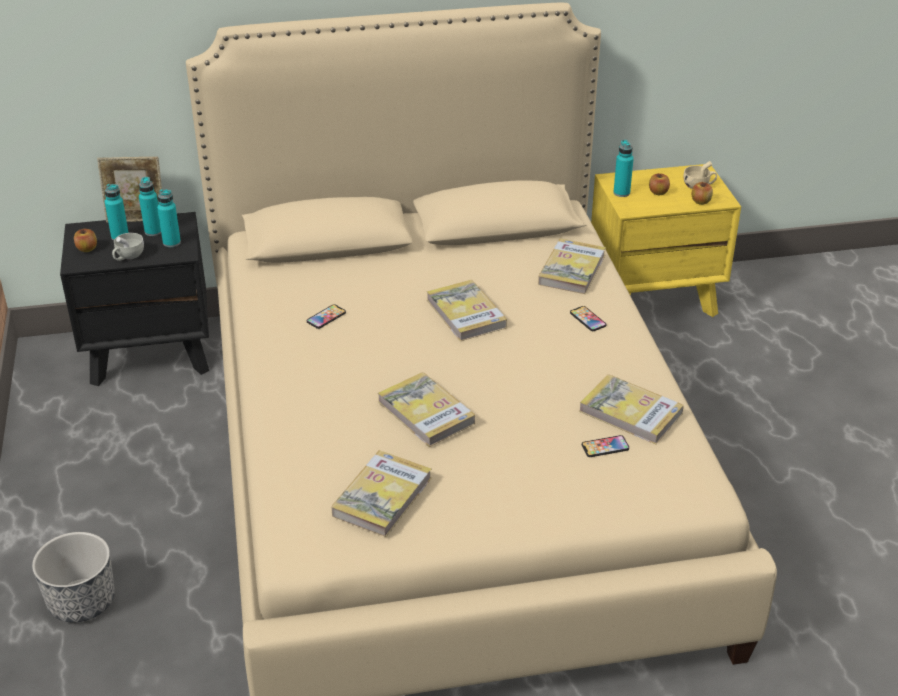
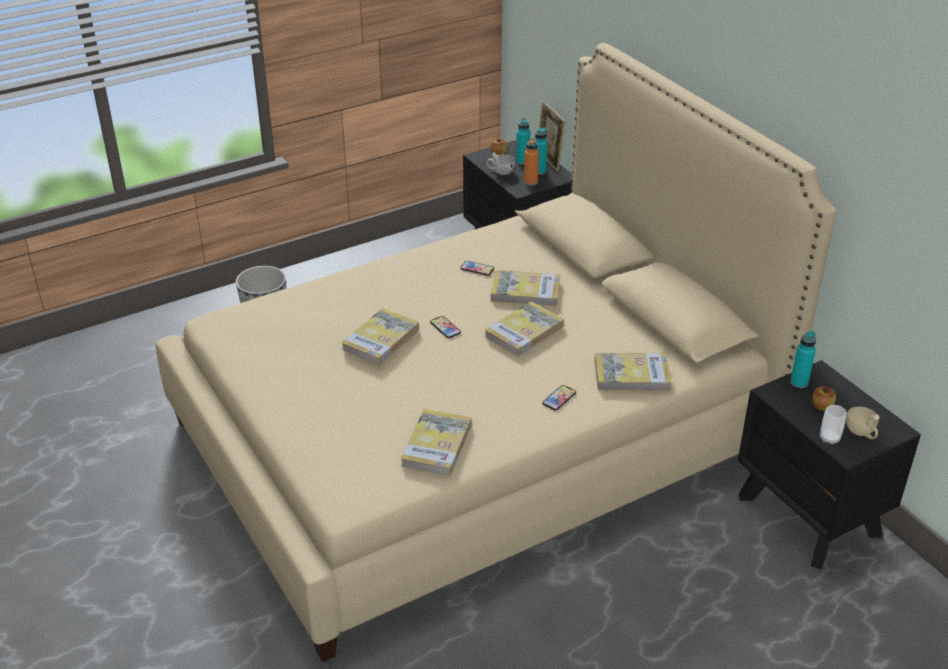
camera: 70 degrees right, 0 degrees up
turquoise bottle [157,189,181,247] -> orange bottle [524,138,539,186]
book [331,450,432,537] -> book moved to [491,270,560,306]
phone [582,435,629,457] -> phone moved to [430,316,461,338]
yellow nightstand [591,164,741,317] -> black nightstand [738,360,921,569]
apple [692,182,713,205] -> cup [820,405,847,445]

